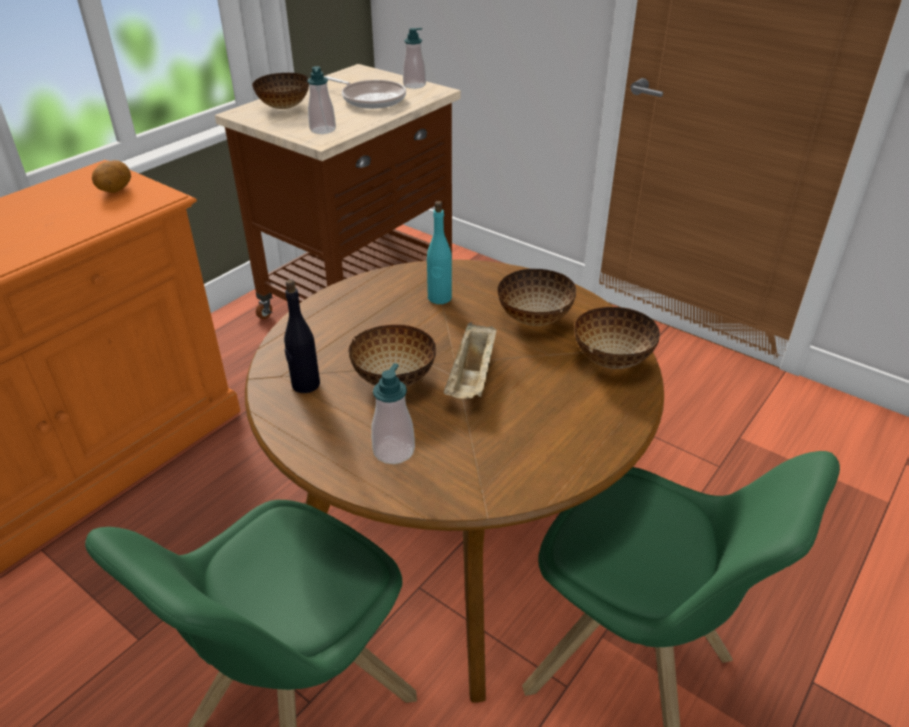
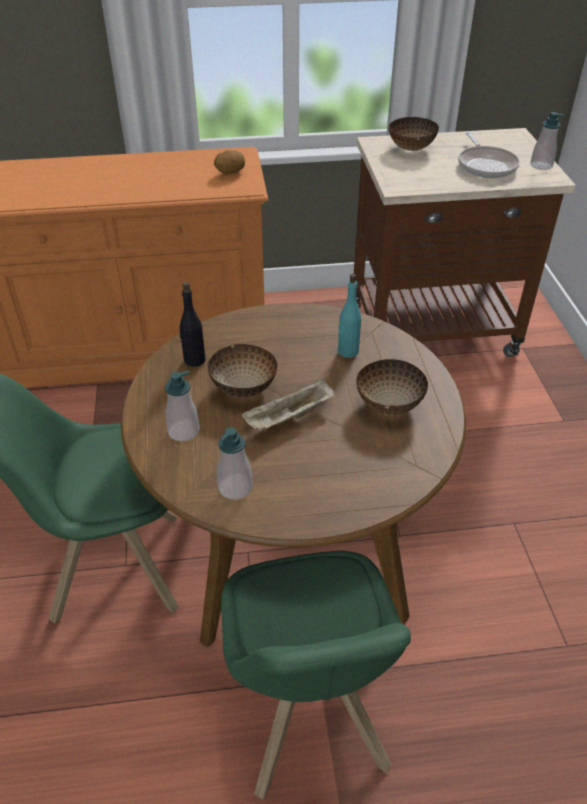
camera: 45 degrees right, 5 degrees up
soap dispenser [307,66,336,134] -> soap dispenser moved to [217,427,253,500]
bowl [575,307,660,369] -> none

